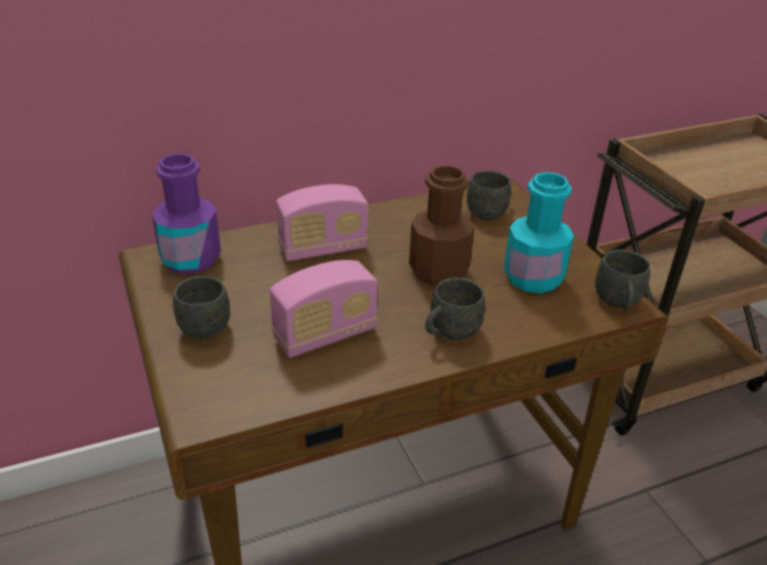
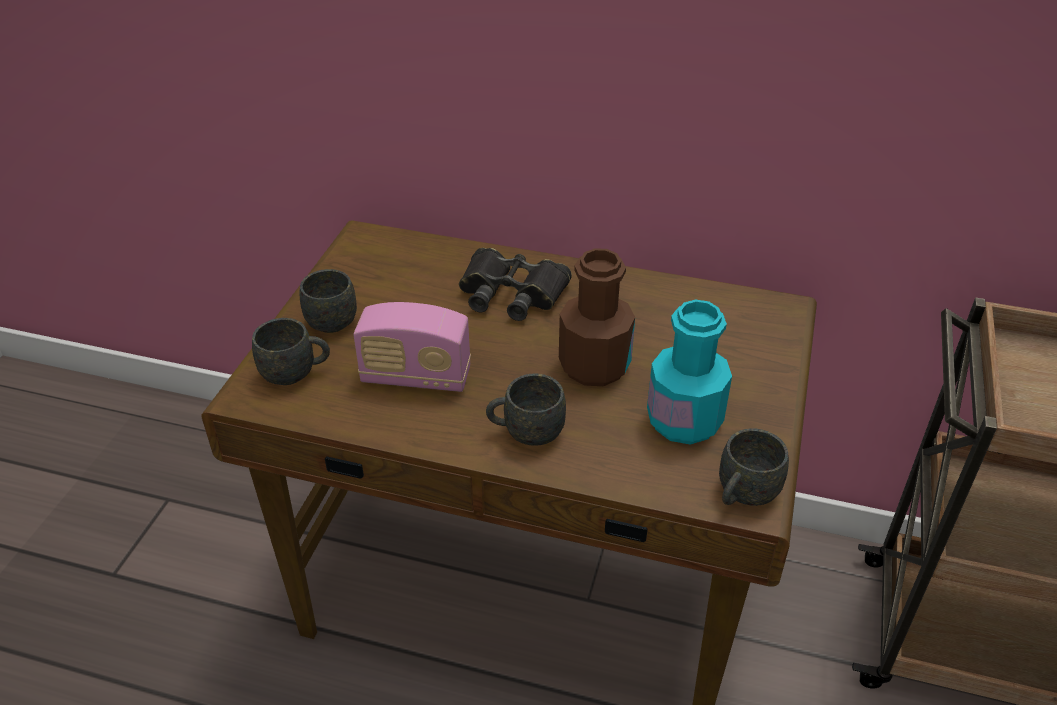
camera: 40 degrees right, 5 degrees up
purple bottle [152,153,221,274] -> none
radio [276,184,368,261] -> black binoculars [459,248,572,321]
grey mug [467,171,511,220] -> grey mug moved to [252,318,330,385]

